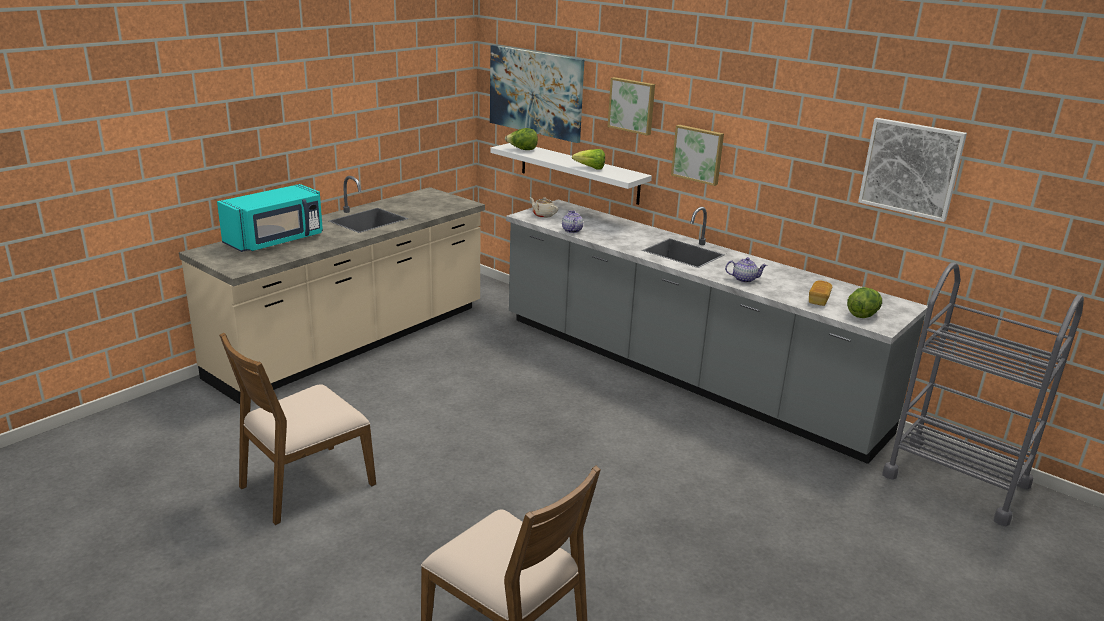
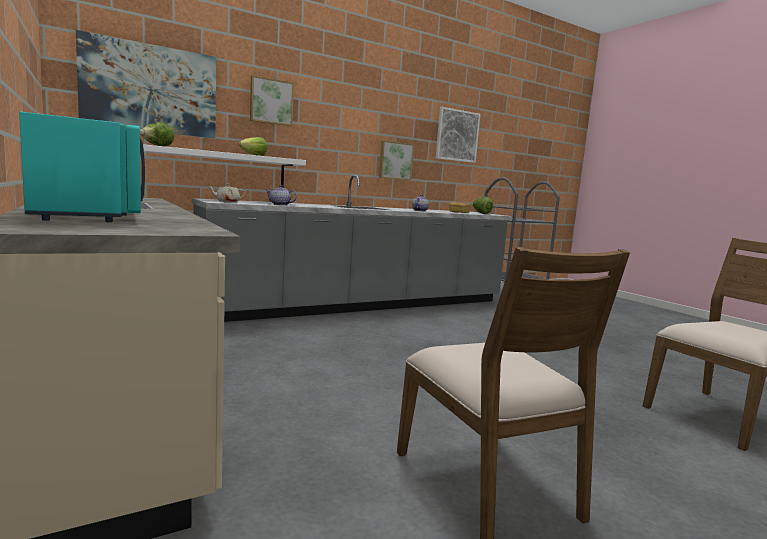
camera: 70 degrees left, 15 degrees down
picture [671,125,724,186] -> picture moved to [379,140,414,180]

